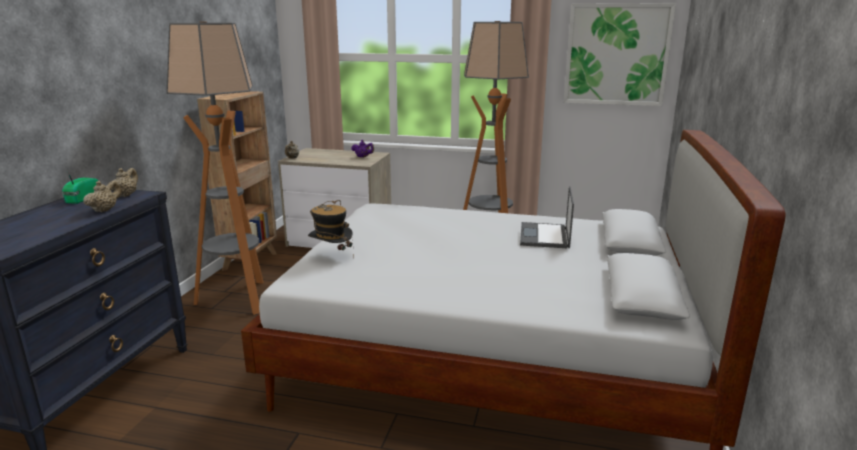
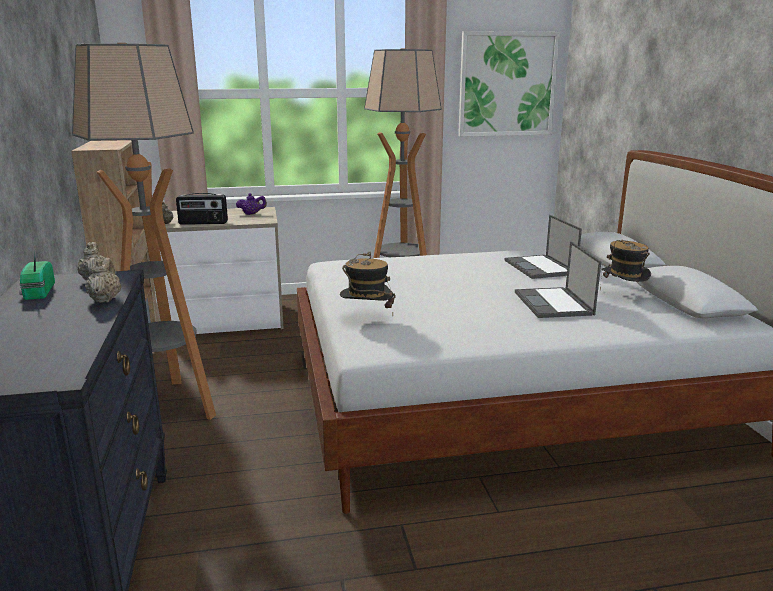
camera: 25 degrees left, 0 degrees up
none -> radio [176,193,228,225]
none -> laptop [515,241,601,318]
none -> hat [600,240,651,291]

